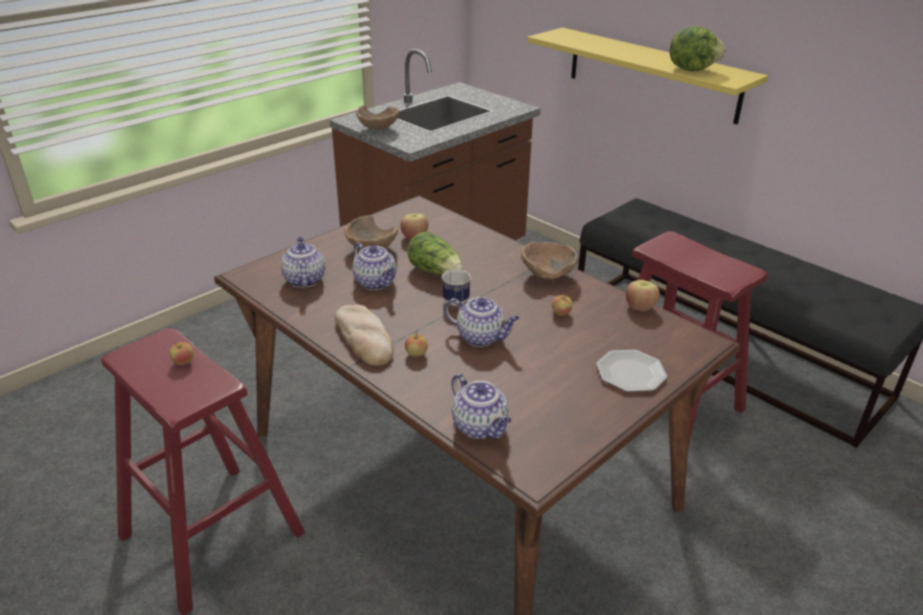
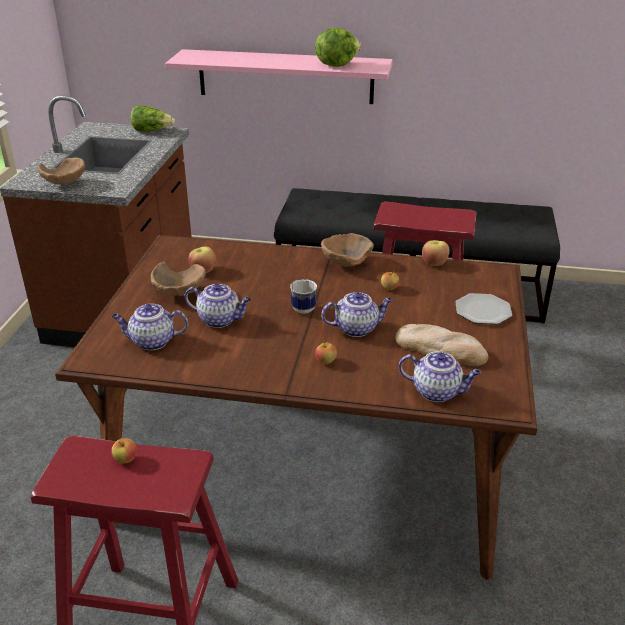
camera: 35 degrees left, 0 degrees up
teapot [281,237,325,288] -> teapot turned 45 degrees counterclockwise [112,304,188,350]
bread [334,305,394,366] -> bread moved to [395,324,488,366]
lettuce [408,231,463,274] -> lettuce moved to [131,105,175,132]
yellow shelf [527,27,768,124] -> pink shelf [165,49,393,104]

